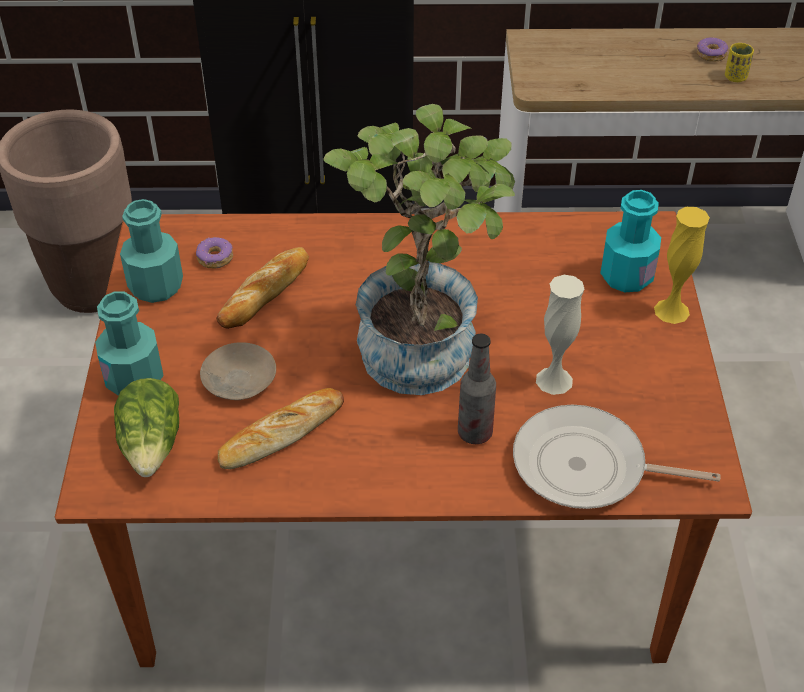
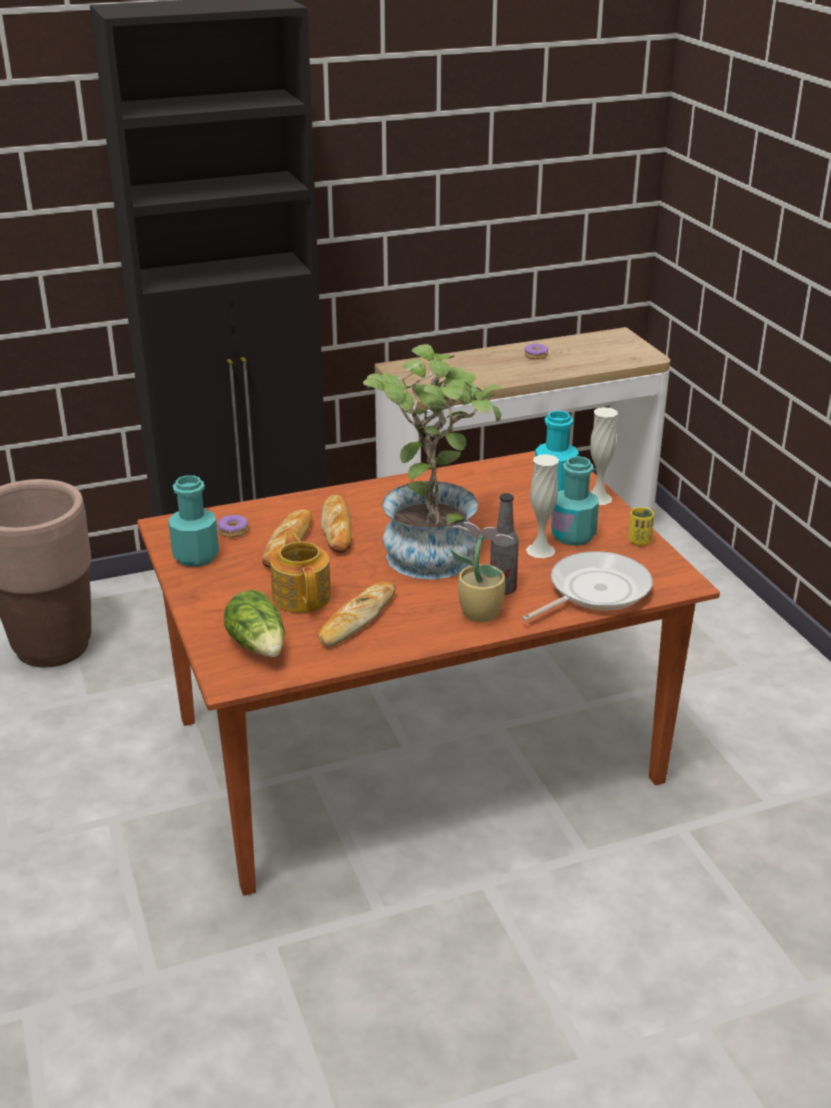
camera: 20 degrees left, 15 degrees down
turquoise bottle [95,291,164,396] -> turquoise bottle moved to [551,456,599,546]
beige plate [200,342,276,400] -> teapot [270,531,331,613]
frying pan [513,405,721,509] -> frying pan turned 150 degrees clockwise [522,551,653,621]
yellow vase [654,207,710,324] -> white vase [590,407,618,505]
yellow cup [725,43,754,82] -> yellow cup moved to [629,507,654,546]
none -> bread [321,495,352,553]
none -> potted plant [451,522,513,622]

